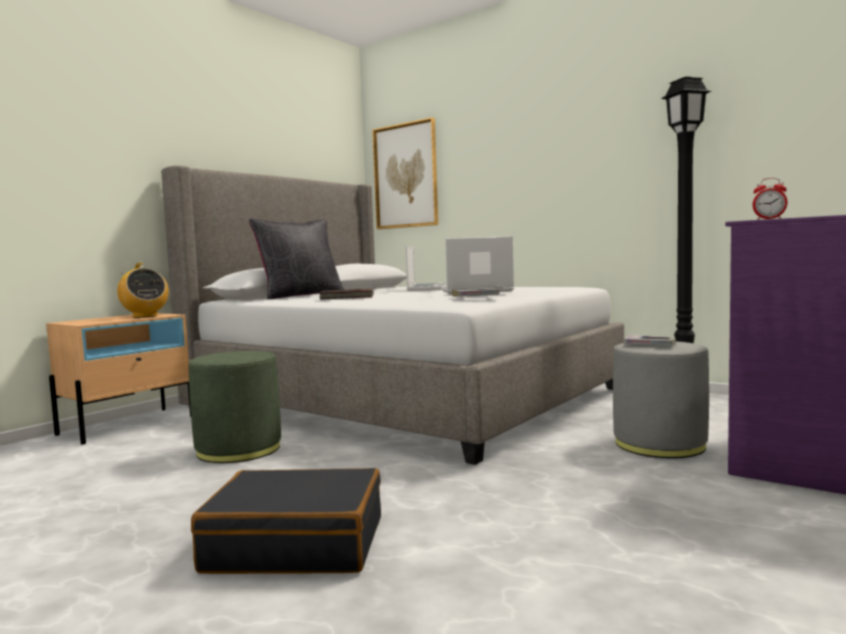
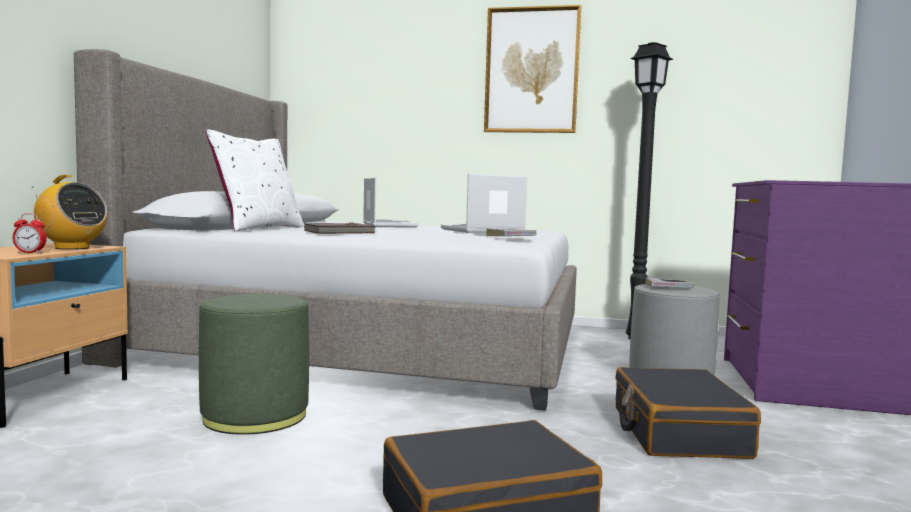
camera: 25 degrees left, 0 degrees up
black pillow [249,218,344,299] -> white pillow [206,130,304,231]
picture [372,117,438,229] -> picture moved to [484,5,581,133]
alarm clock [753,178,787,220] -> alarm clock moved to [13,213,47,253]
none -> black suitcase [616,367,761,459]

